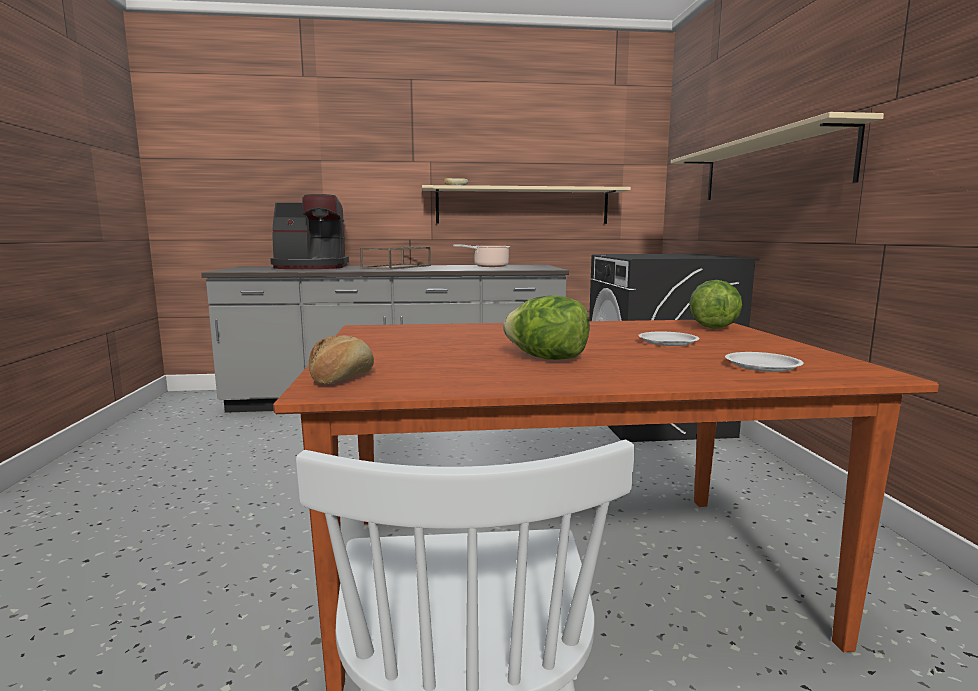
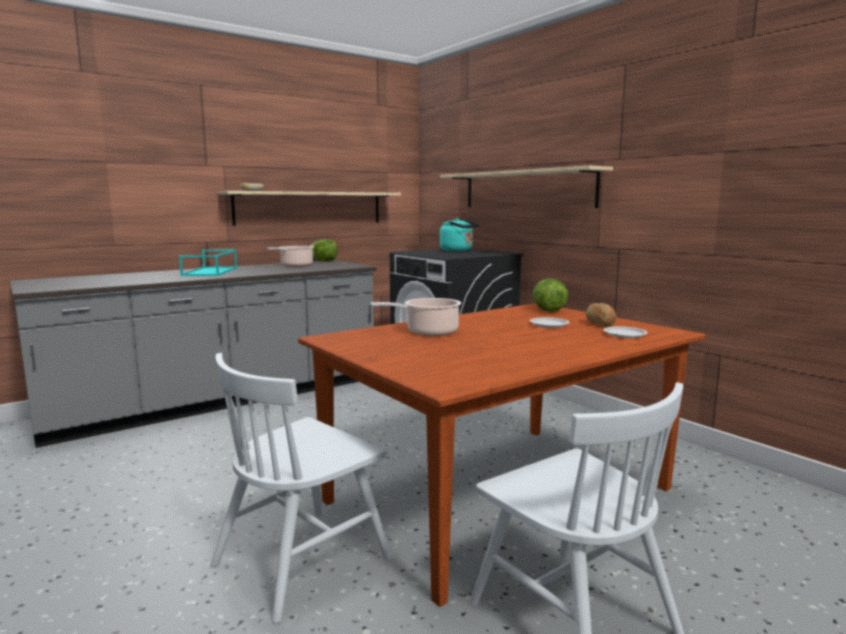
camera: 30 degrees left, 0 degrees up
coffee machine [270,194,349,269] -> none
bread [309,335,374,384] -> bread moved to [586,303,616,326]
brown tray [360,246,431,270] -> turquoise tray [179,250,237,276]
lettuce [503,295,589,360] -> lettuce moved to [309,239,338,262]
none -> white chair [210,353,392,624]
none -> cooking pot [370,298,461,336]
none -> turquoise kettle [440,218,479,251]

